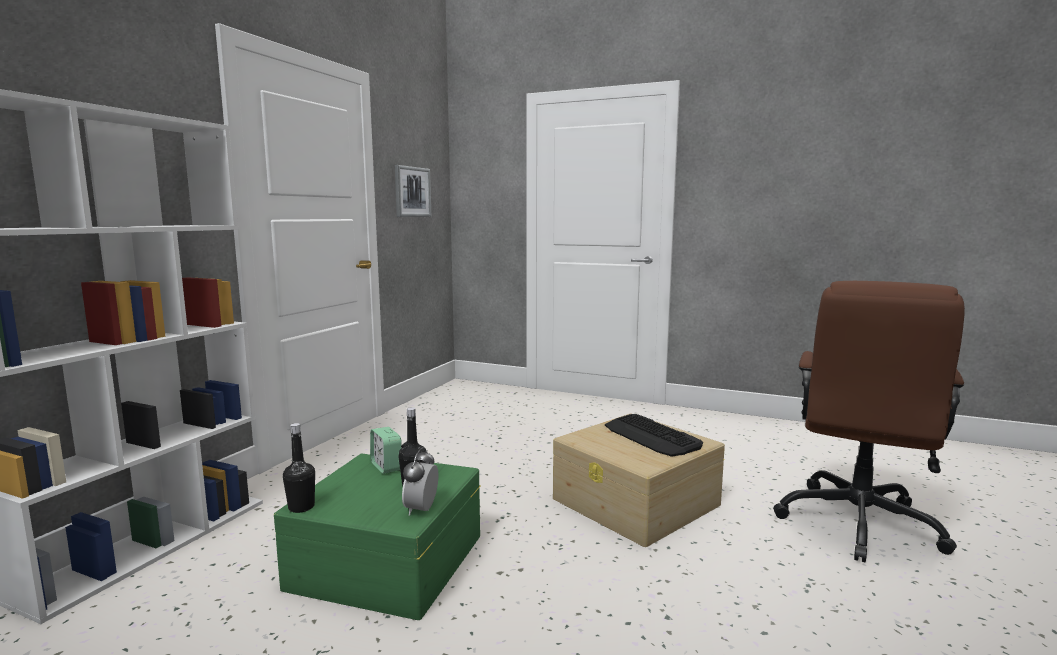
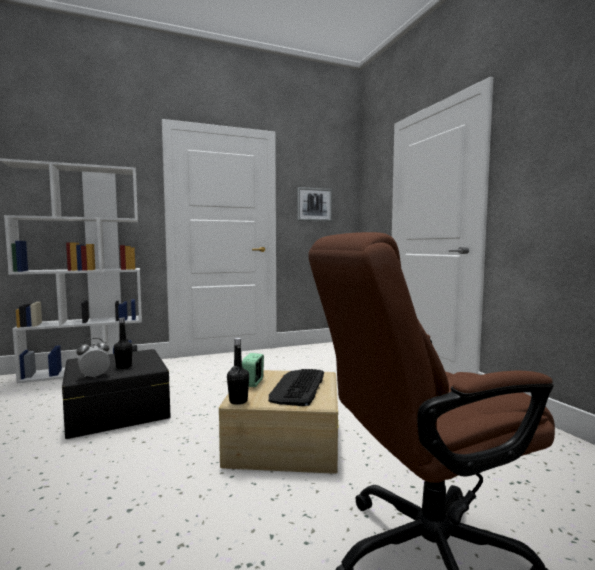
camera: 45 degrees right, 5 degrees down
green storage box [274,453,480,620] -> black storage box [62,349,170,439]
black bottle [283,423,315,513] -> black bottle moved to [227,338,249,405]
alarm clock [370,427,402,474] -> alarm clock moved to [242,353,264,387]

